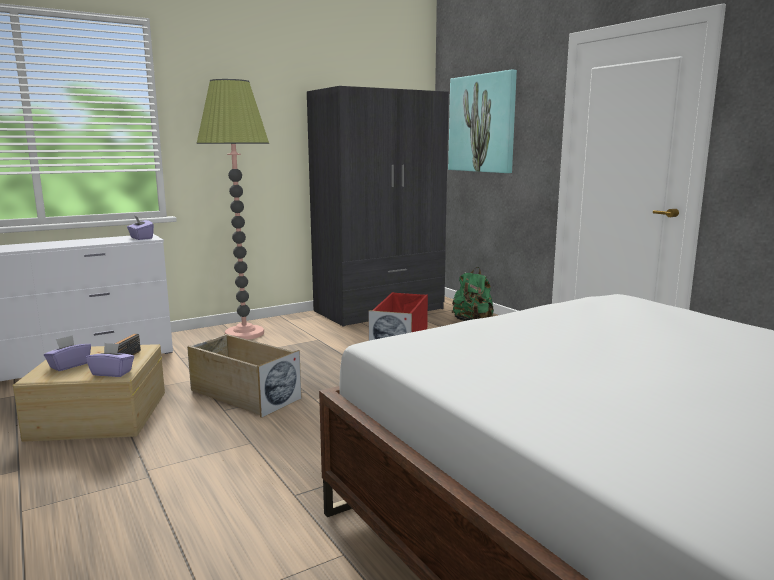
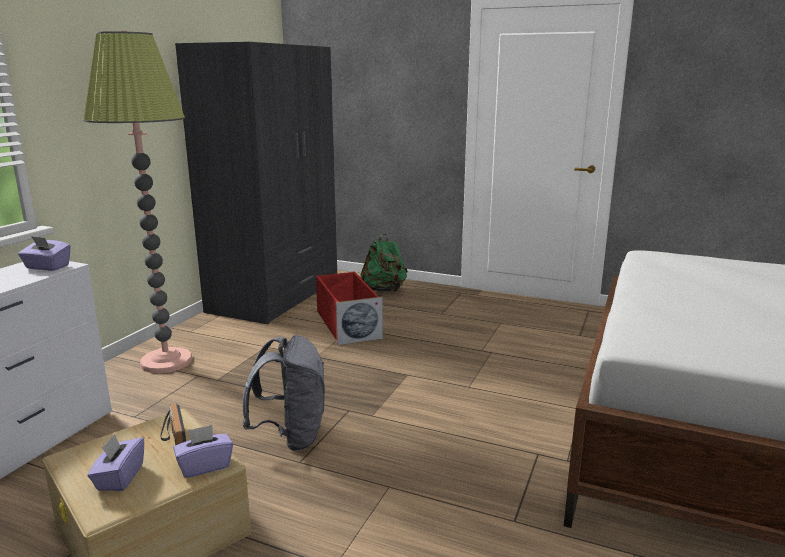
camera: 35 degrees left, 5 degrees up
beige storage box [187,334,301,418] -> grey backpack [242,335,325,451]
picture [448,70,517,173] -> none

